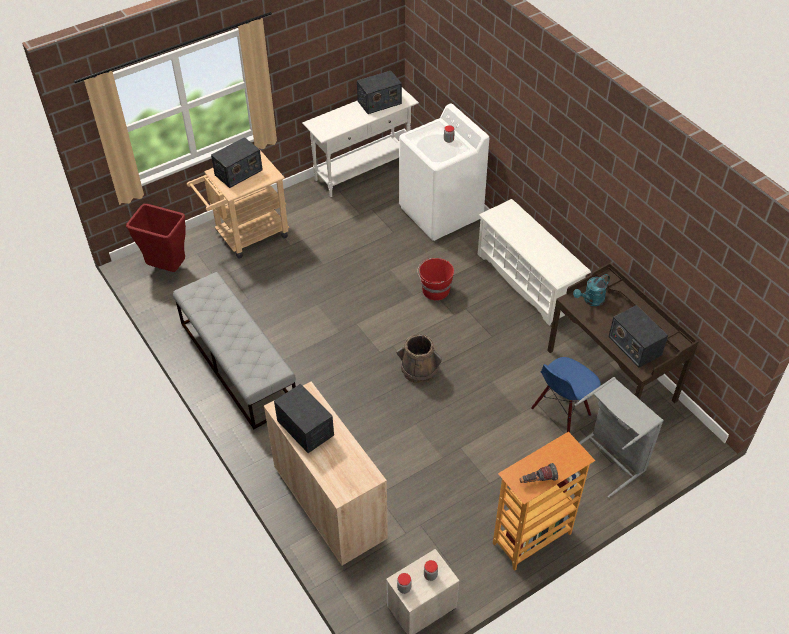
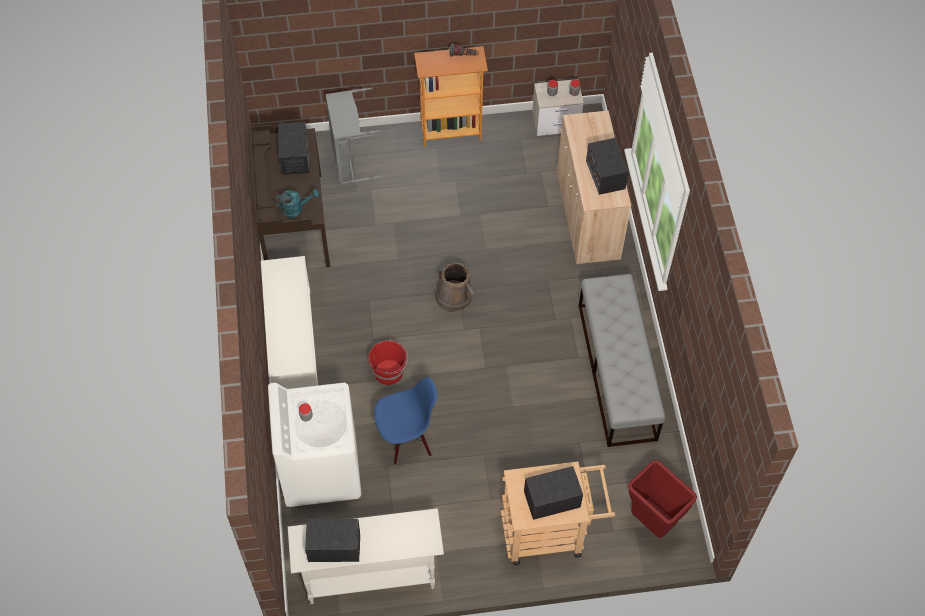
camera: 155 degrees left, 10 degrees up
blue chair [531,357,601,433] -> blue chair moved to [374,377,437,464]

